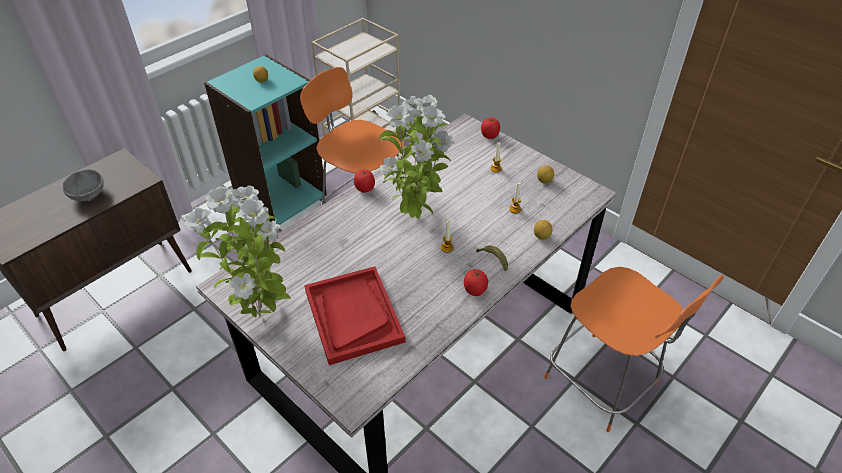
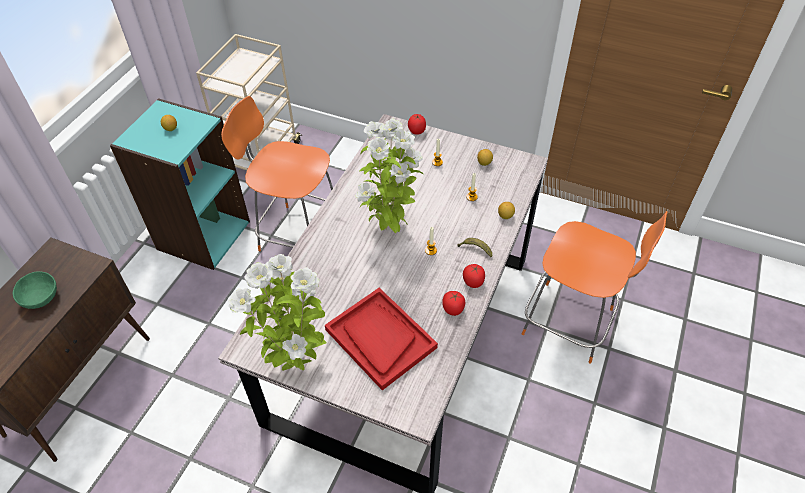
camera: 20 degrees left, 5 degrees up
grey bowl [62,169,104,201] -> green bowl [13,271,57,309]
tomato [354,169,375,193] -> tomato moved to [442,291,465,316]

